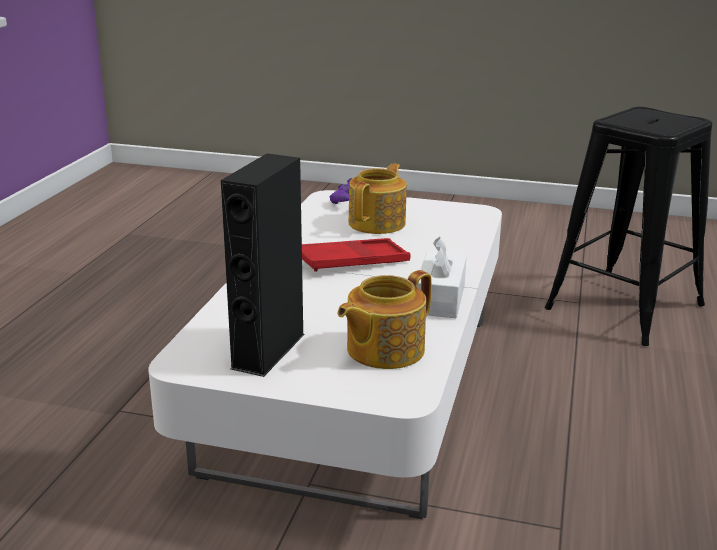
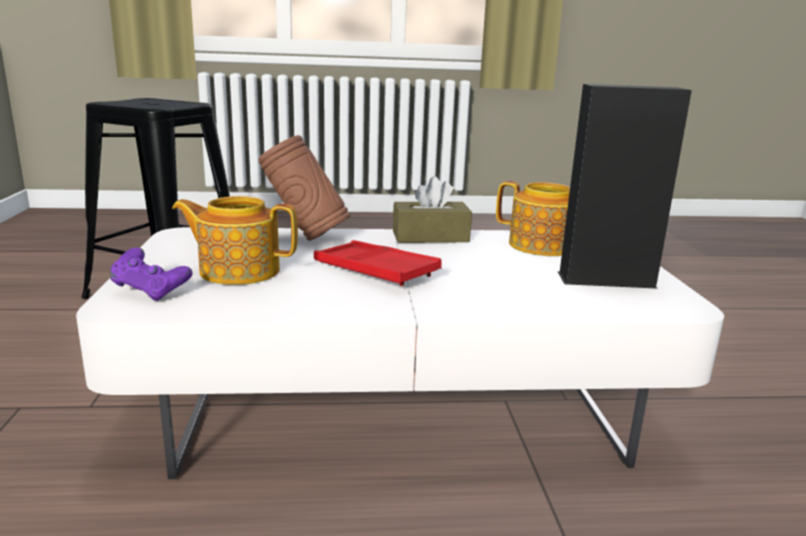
camera: 110 degrees left, 5 degrees down
white tissue box [418,237,467,318] -> brown tissue box [393,176,472,243]
none -> brown vase [258,135,351,241]

